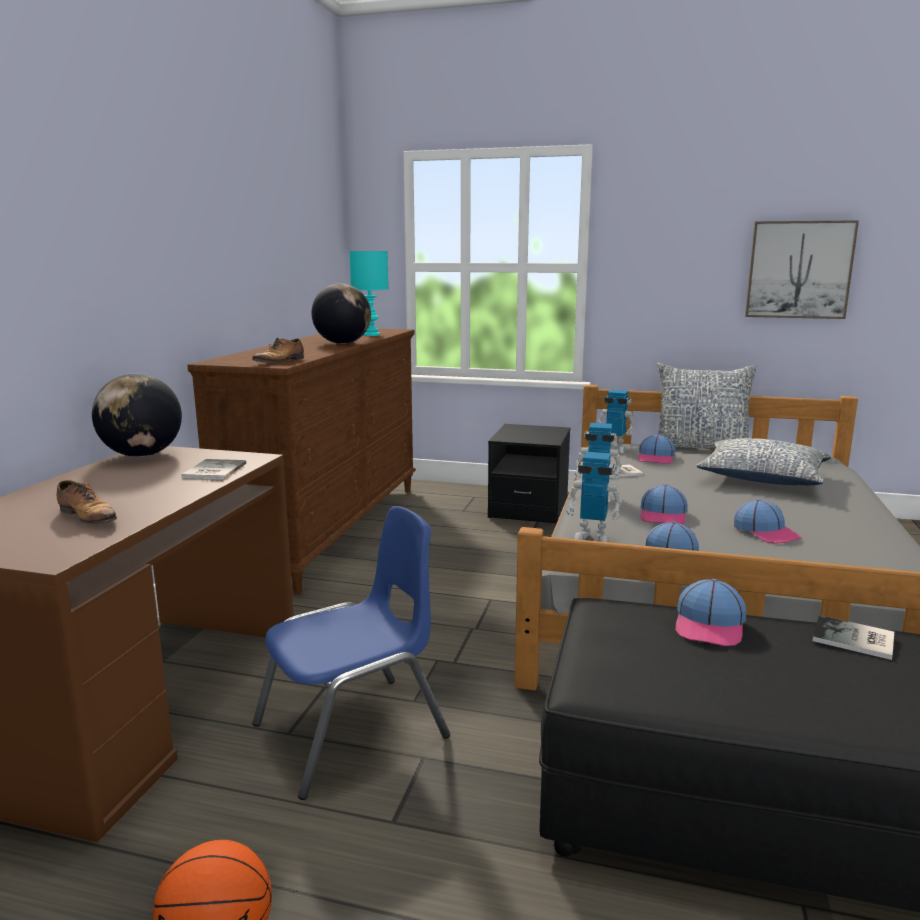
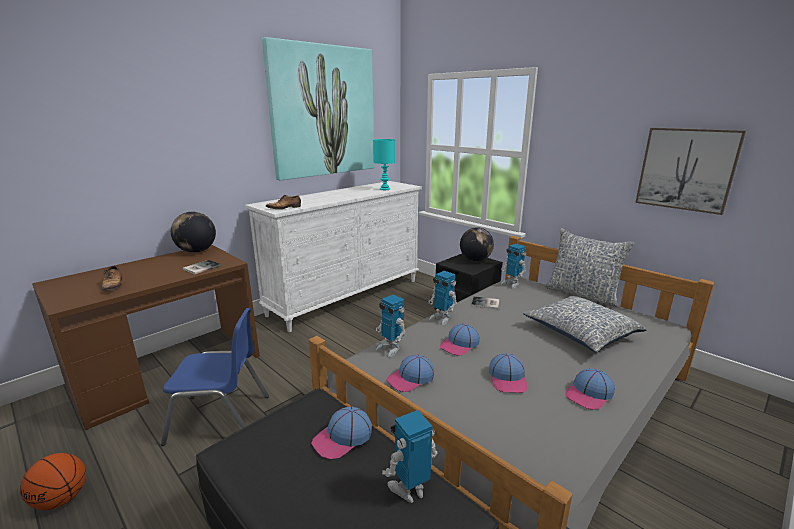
camera: 30 degrees right, 5 degrees up
brown dresser [187,329,416,595] -> white dresser [245,181,422,332]
globe [311,283,371,344] -> globe moved to [460,227,494,261]
cap [637,434,675,464] -> cap moved to [565,368,615,410]
book [812,615,894,660] -> toy robot [382,410,438,503]
none -> picture [262,37,374,180]

